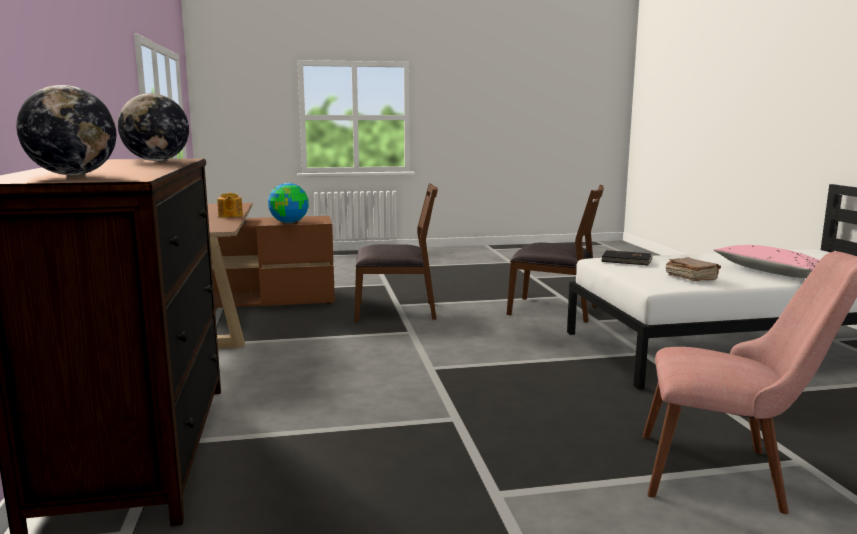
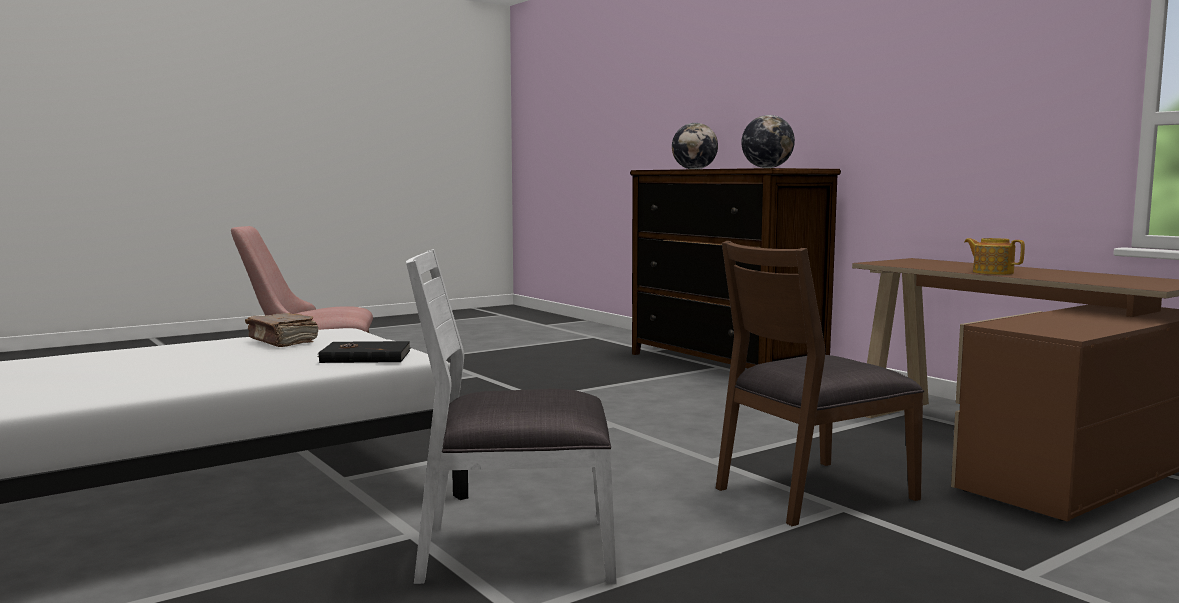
camera: 155 degrees right, 5 degrees down
globe [268,183,309,223] -> none
brown chair [507,185,604,323] -> white chair [406,249,617,585]
pink pillow [714,245,820,278] -> none

